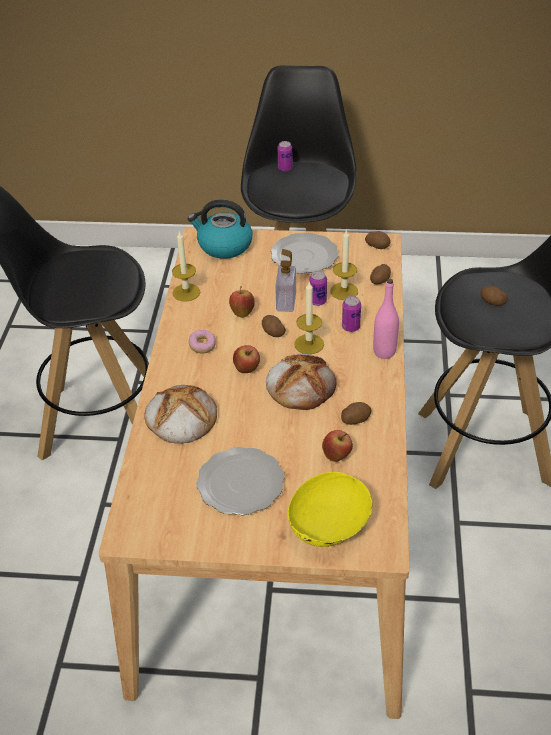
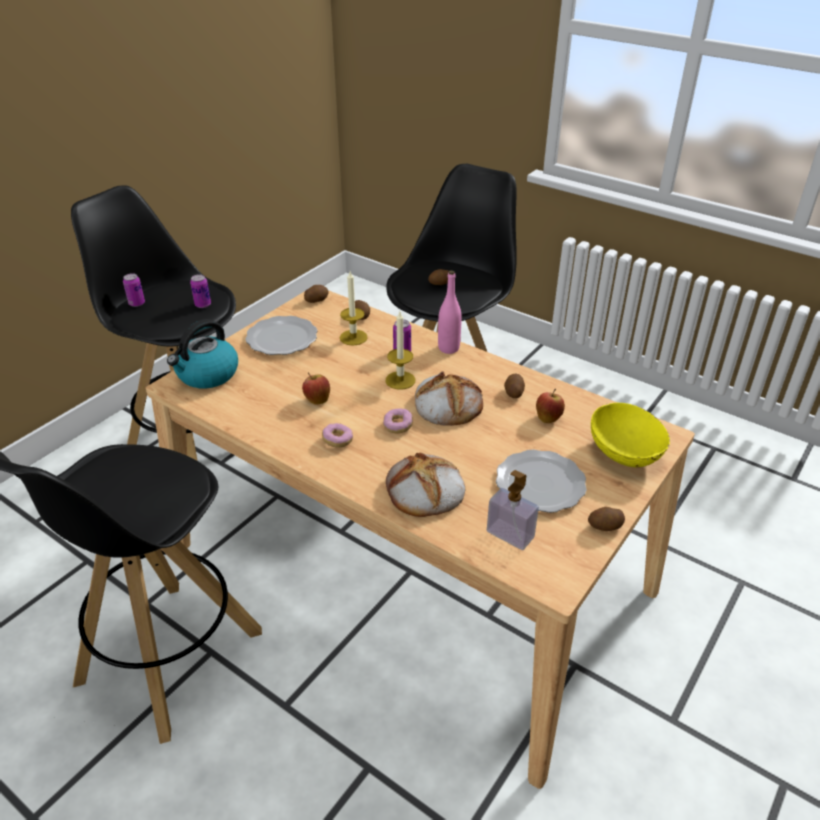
camera: 60 degrees left, 5 degrees down
candle [172,230,200,302] -> none
apple [233,345,260,373] -> donut [383,408,413,434]
potato [262,315,286,337] -> potato moved to [588,507,625,531]
soap dispenser [275,249,296,312] -> soap dispenser moved to [487,470,539,550]
can [309,271,327,306] -> can moved to [190,274,211,308]

